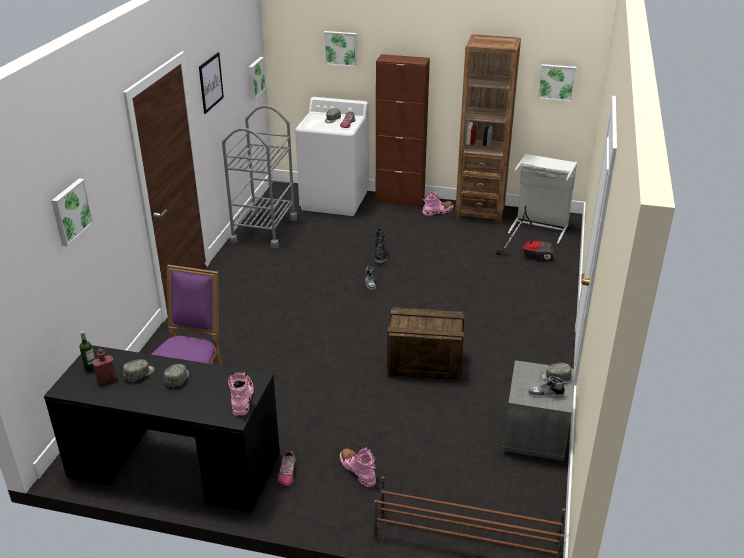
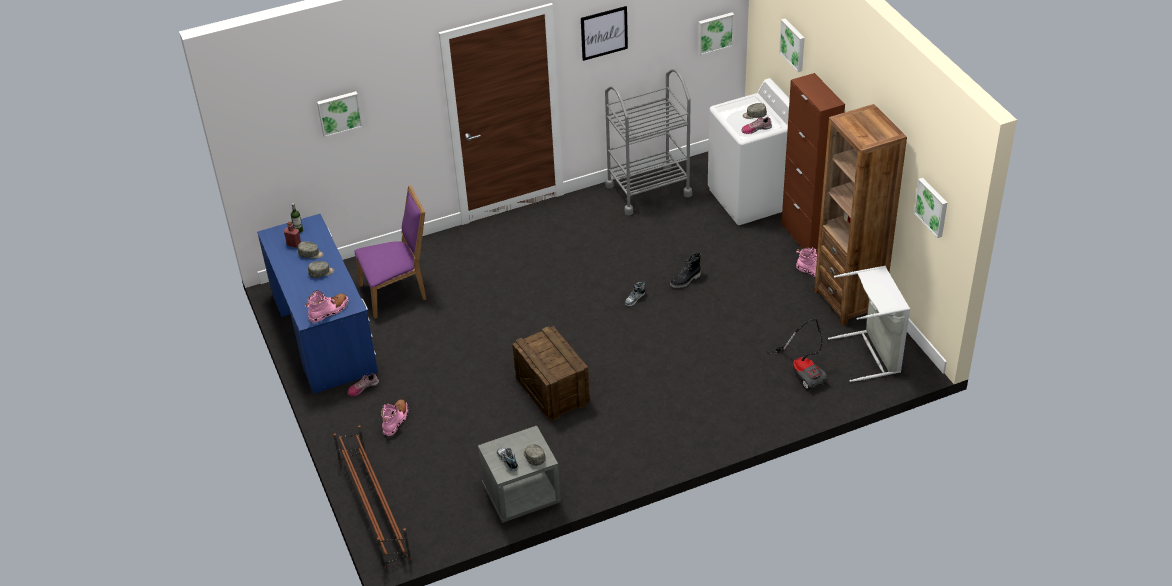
camera: 55 degrees right, 10 degrees up
black desk [44,345,280,513] -> blue desk [257,214,378,394]

